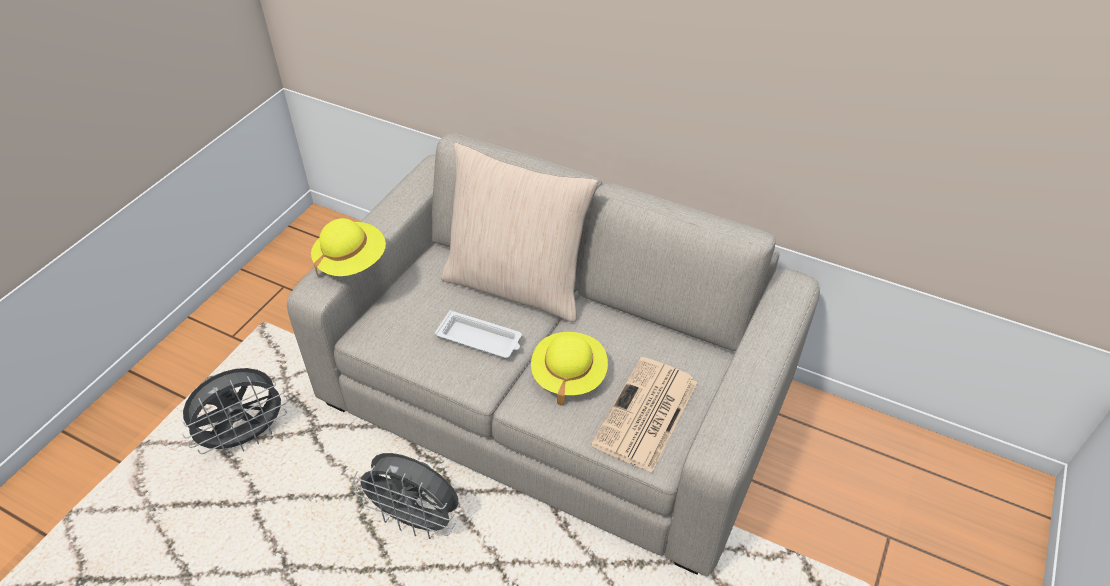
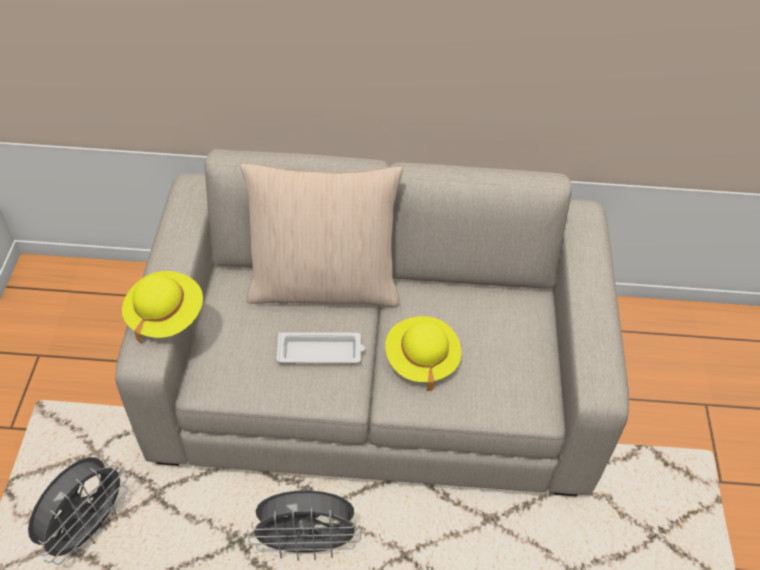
camera: 25 degrees left, 5 degrees up
newspaper [591,357,697,473] -> none

